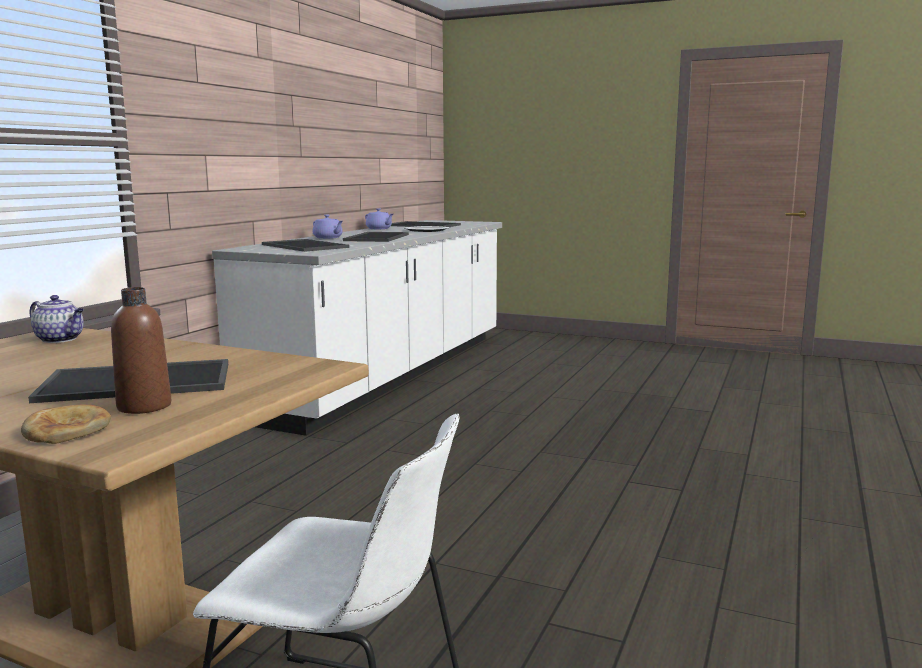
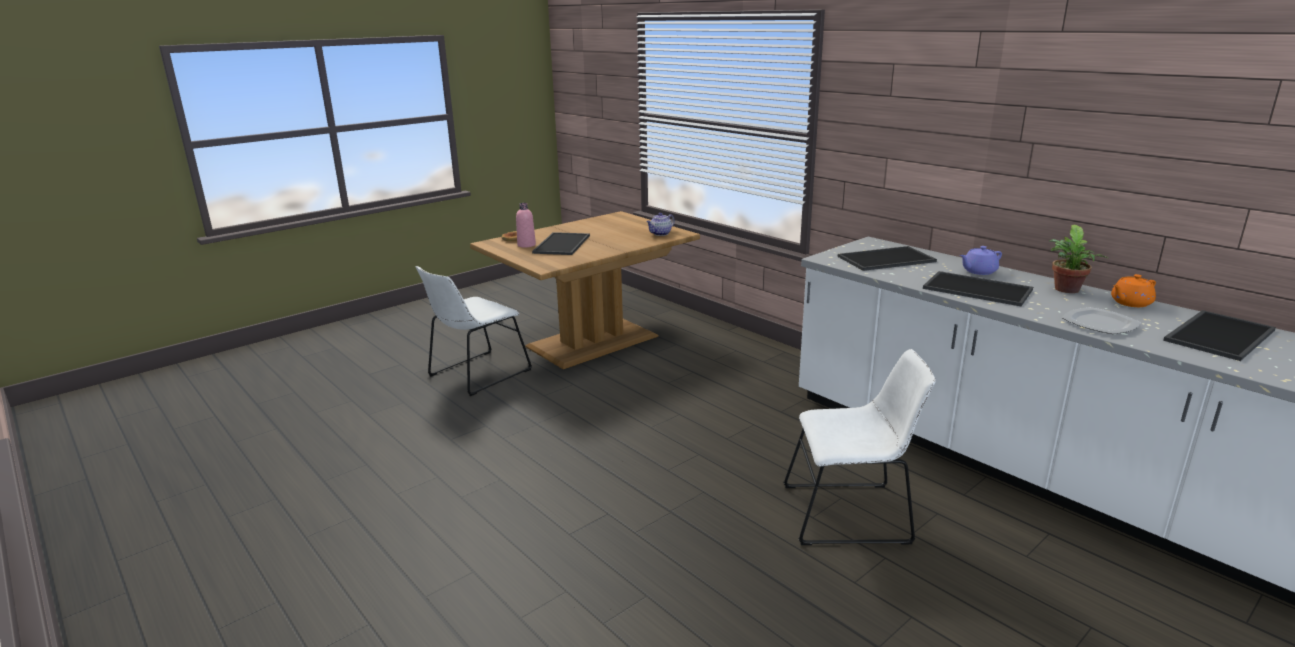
camera: 115 degrees right, 10 degrees up
brown bottle [111,287,171,414] -> pink bottle [516,203,536,248]
purple teapot [365,208,393,229] -> orange teapot [1111,274,1156,307]
none -> white chair [783,349,936,545]
none -> potted plant [1049,225,1108,293]

